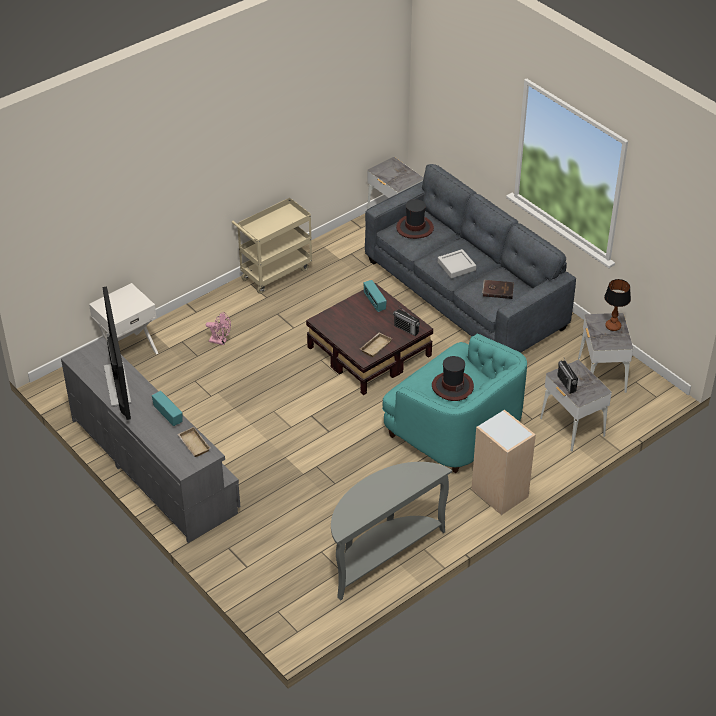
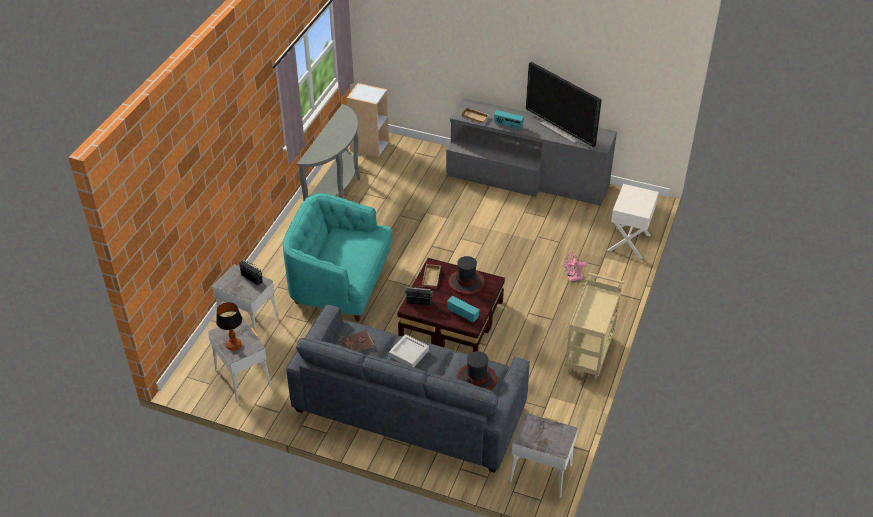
camera: 150 degrees right, 0 degrees up
hat [432,356,474,401] -> hat moved to [448,256,485,295]
bookcase [471,410,536,515] -> bookcase moved to [347,83,389,157]

